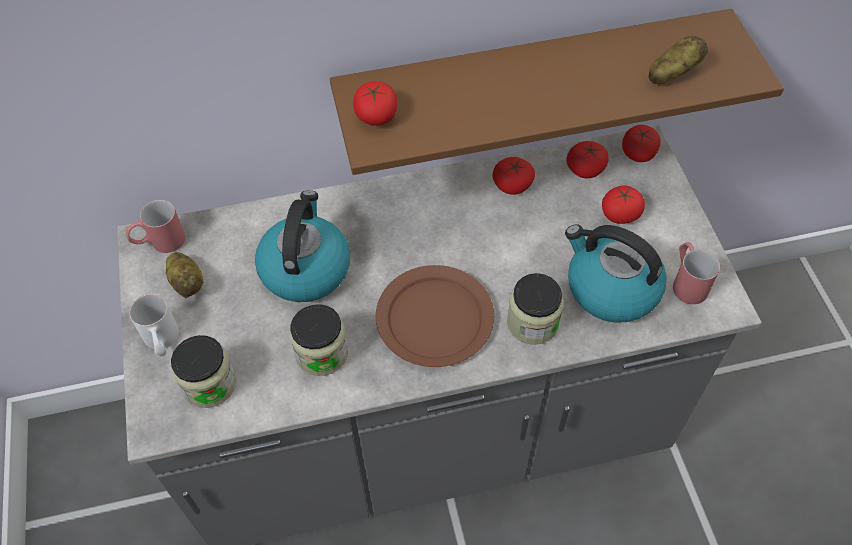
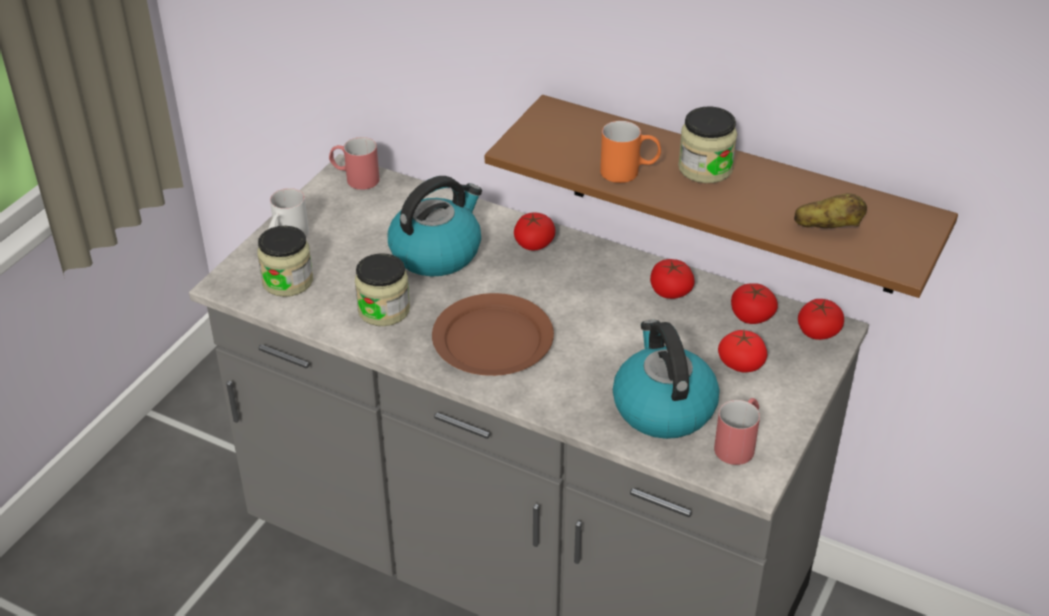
camera: 40 degrees right, 15 degrees down
potato [166,252,203,298] -> none
tomato [353,81,397,126] -> tomato moved to [514,212,555,251]
jar [507,273,564,345] -> jar moved to [678,106,737,183]
none -> orange mug [600,121,661,183]

